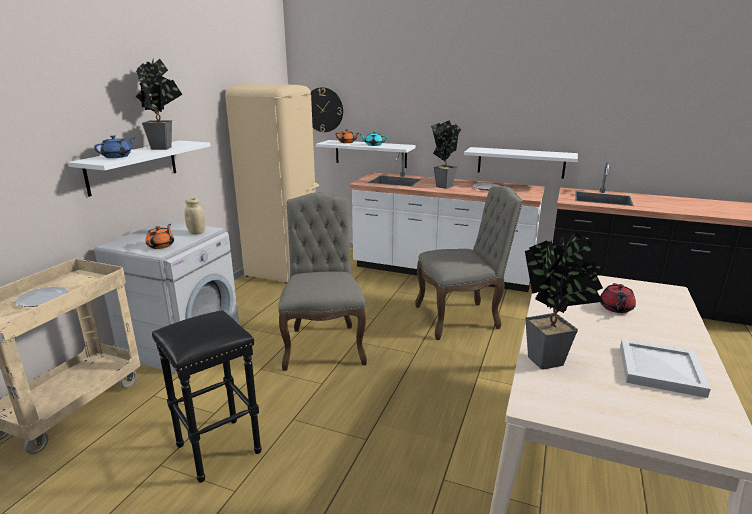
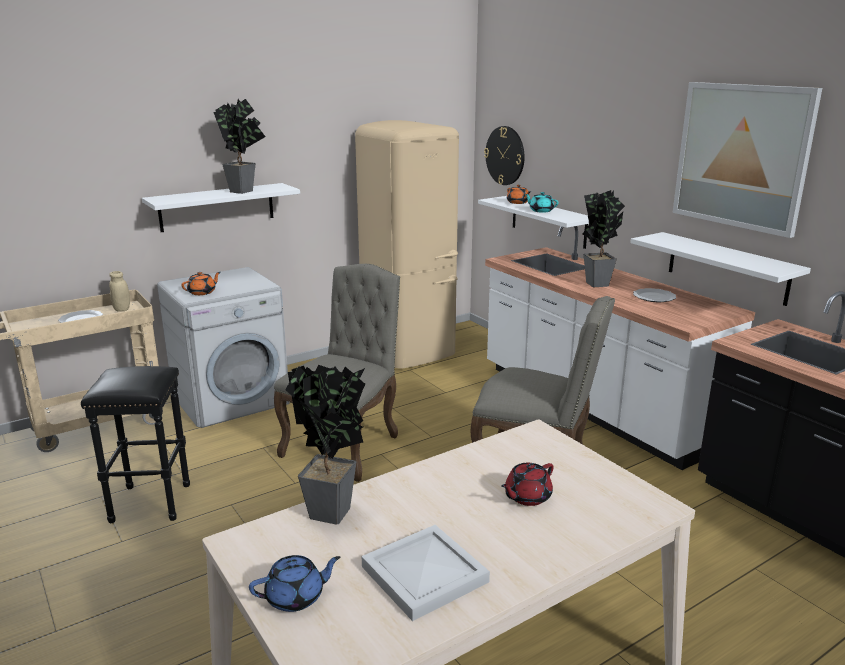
camera: 35 degrees right, 0 degrees up
blue teapot [94,135,135,158] -> blue teapot moved to [249,555,341,612]
beige jar [184,198,205,235] -> beige jar moved to [109,271,130,312]
none -> picture [673,82,822,238]

